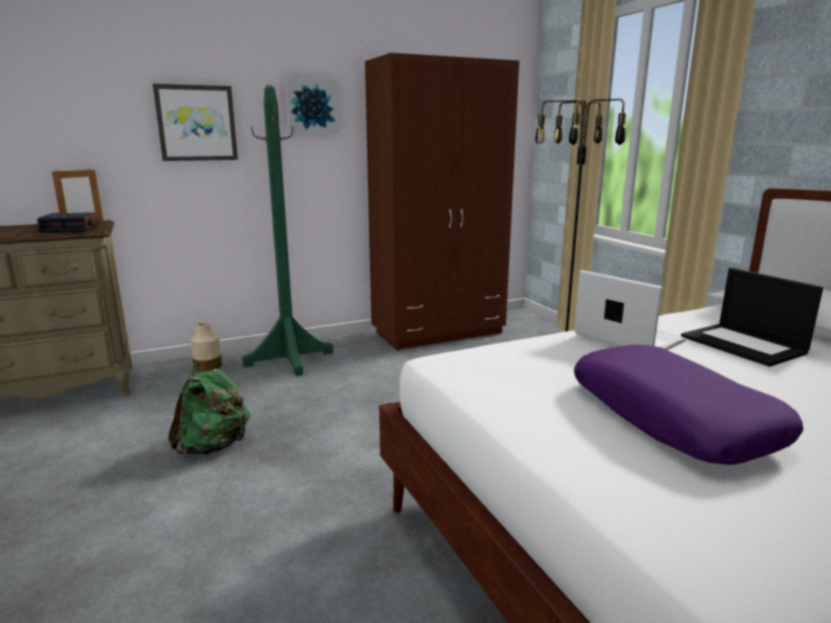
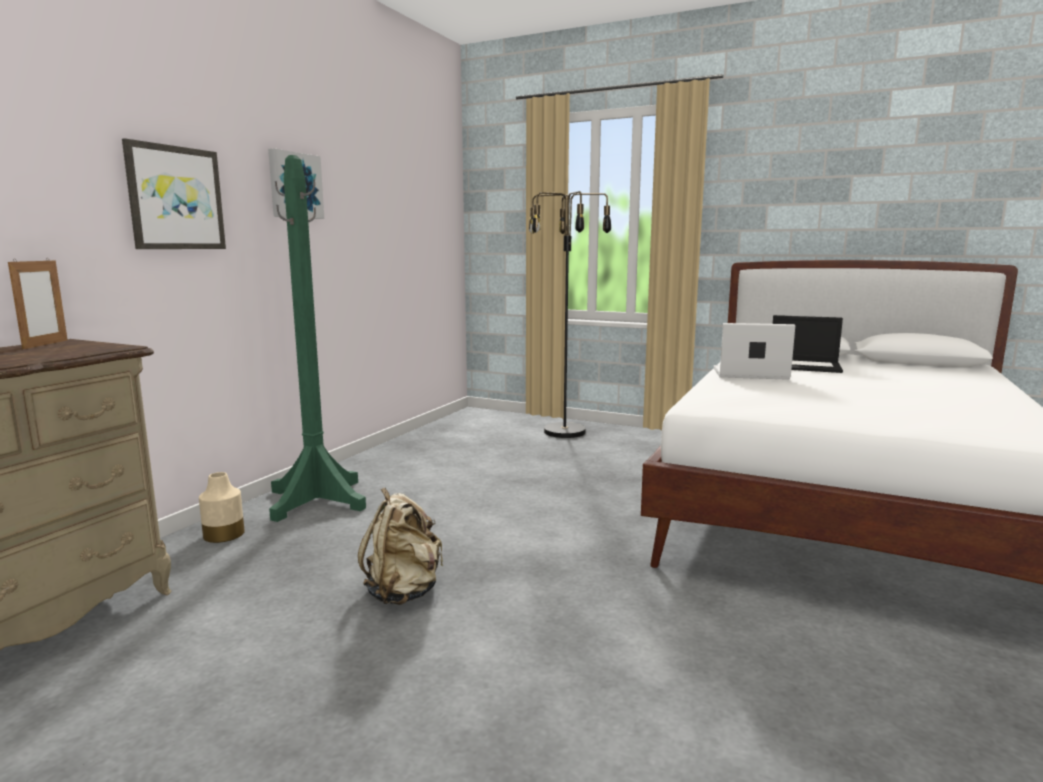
camera: 40 degrees left, 5 degrees down
alarm clock [37,212,100,233] -> none
green backpack [168,362,250,455] -> beige backpack [358,488,443,605]
brown wardrobe [365,53,519,351] -> none
purple pillow [574,345,803,465] -> none

